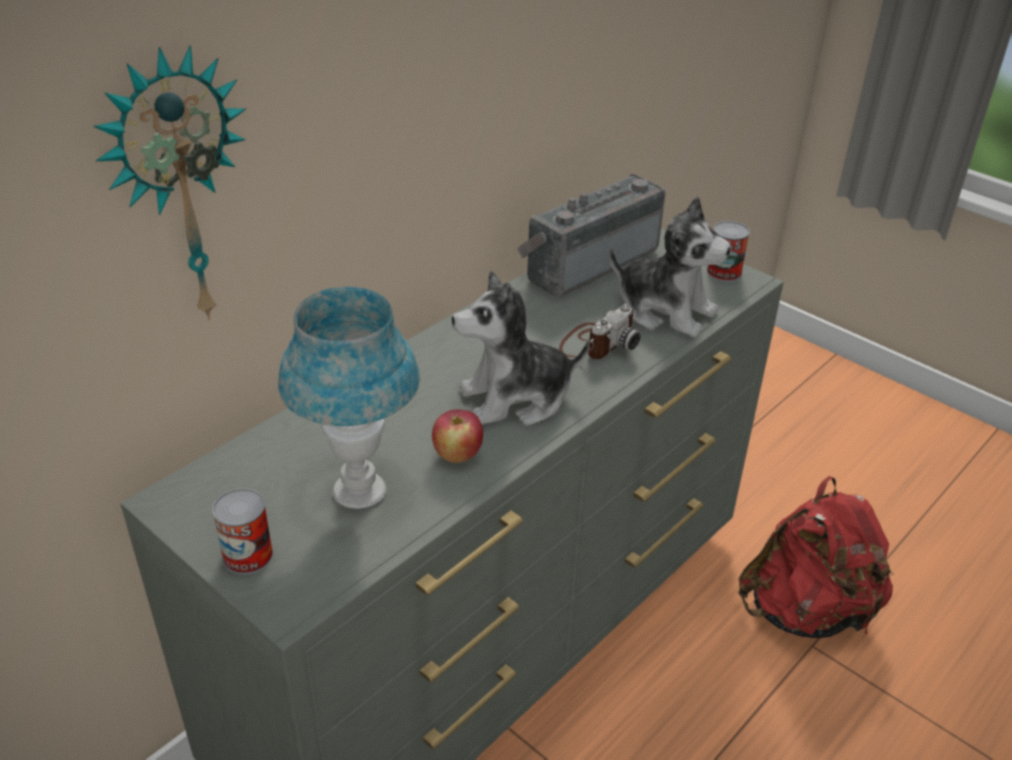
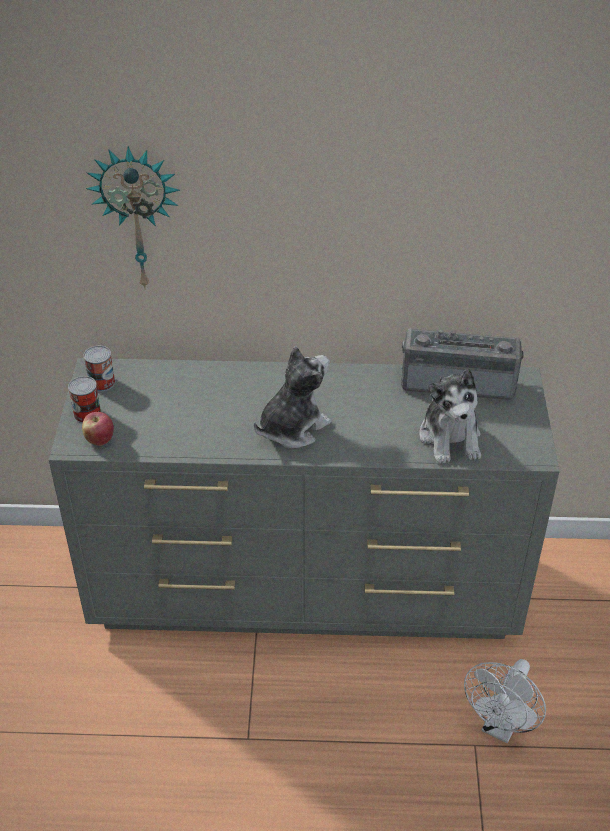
camera: 50 degrees right, 5 degrees up
blue table lamp [278,287,420,509] -> none
apple [432,410,483,463] -> apple moved to [82,412,114,446]
plush toy [452,270,590,426] -> plush toy turned 105 degrees clockwise [254,346,332,449]
camera [559,304,641,359] -> none
can [707,221,750,281] -> can moved to [83,346,115,392]
red backpack [738,476,894,638] -> white fan [464,659,546,744]

